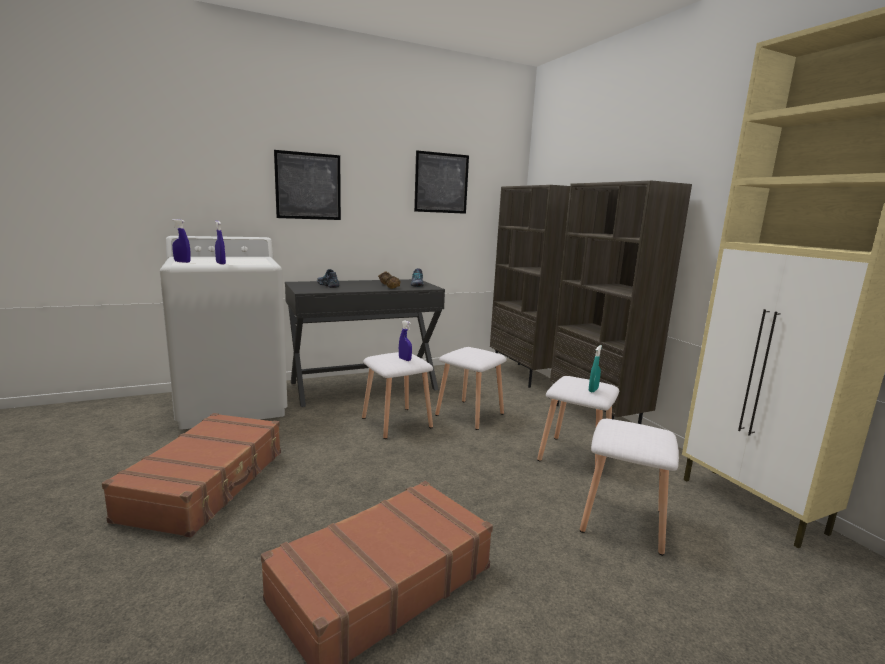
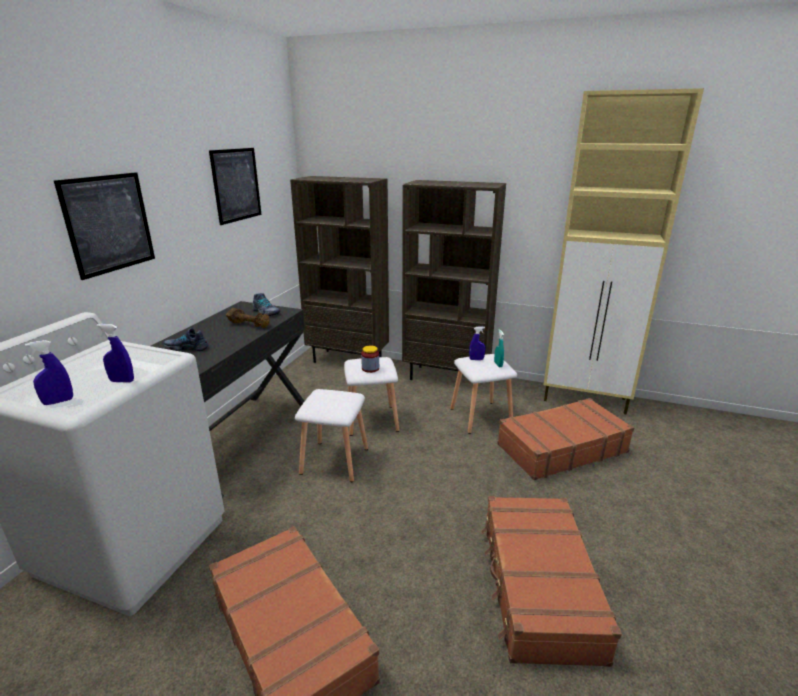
camera: 45 degrees left, 10 degrees up
blue spray bottle [399,320,412,361] -> blue spray bottle moved to [469,327,485,360]
white stool [580,419,679,556] -> brown suitcase [497,398,634,480]
none -> jar [361,346,379,373]

